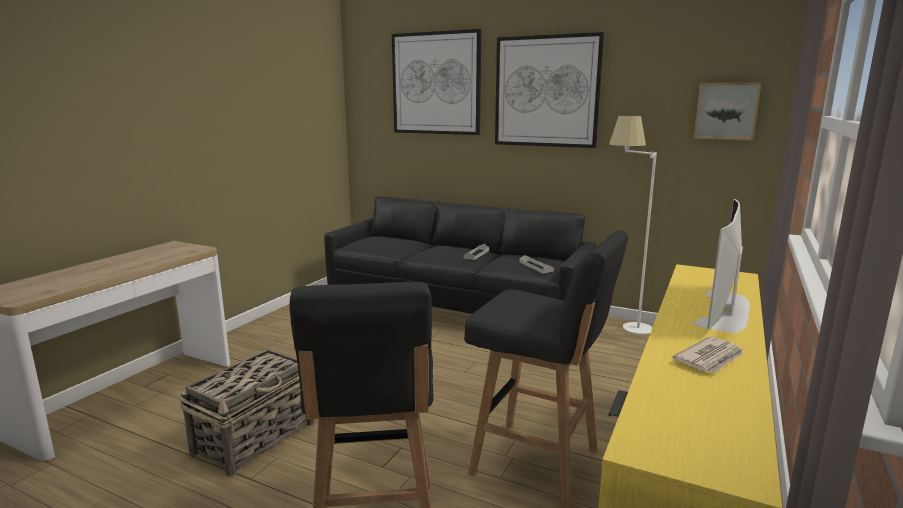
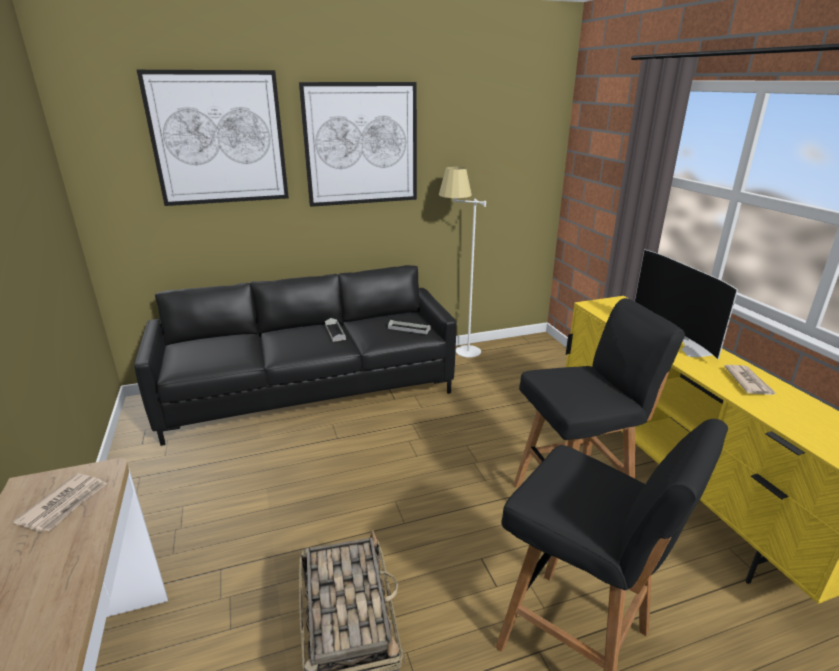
camera: 45 degrees left, 10 degrees up
picture [693,82,762,140] -> none
none -> newspaper [13,473,107,532]

